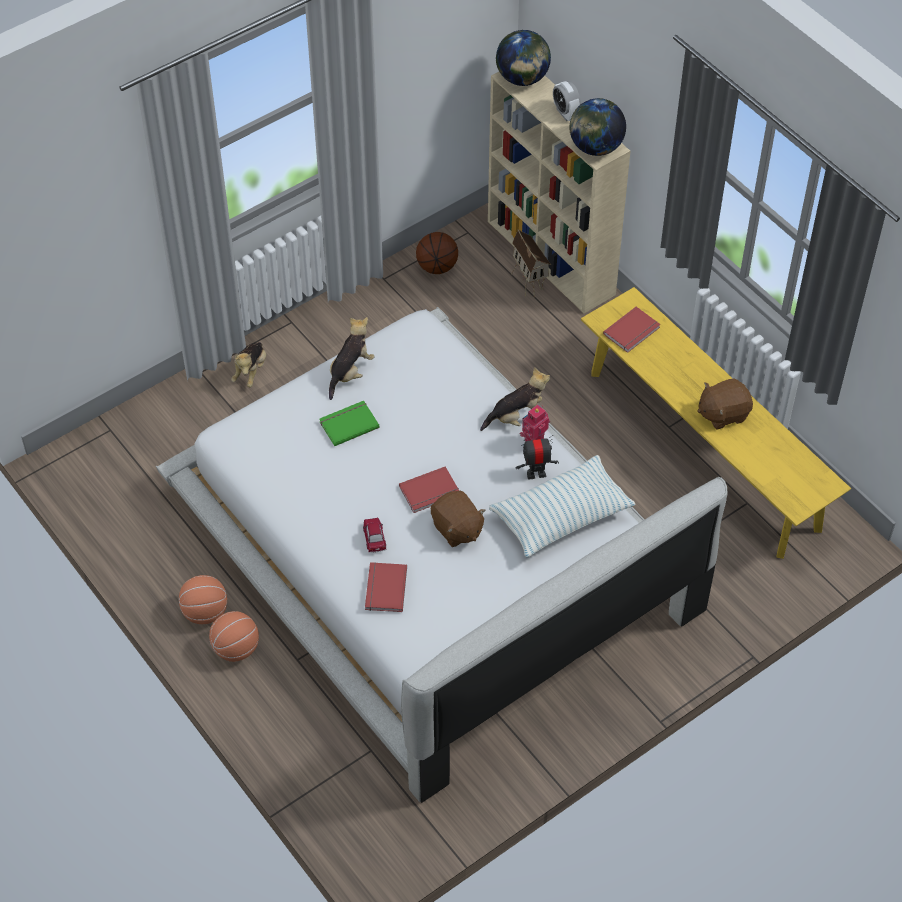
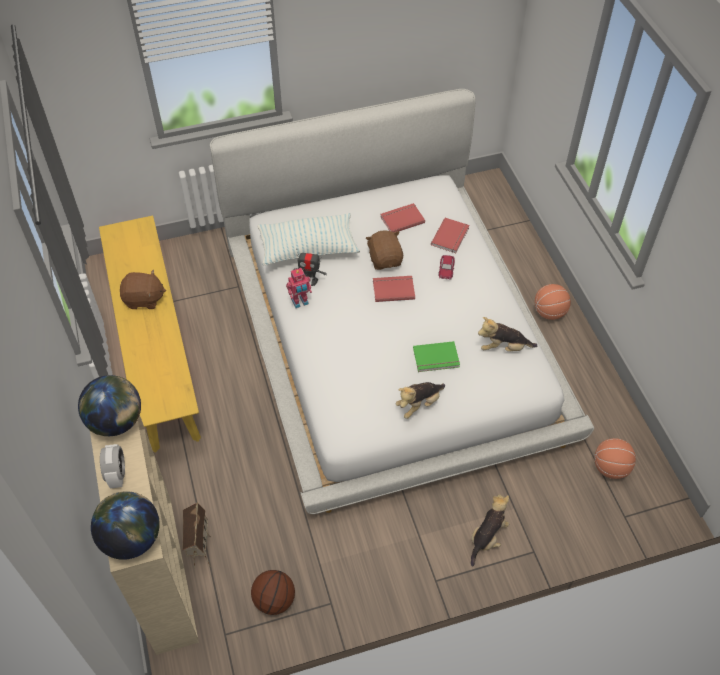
camera: 160 degrees left, 0 degrees up
basketball [179,575,227,624] -> basketball moved to [595,438,636,479]
plush toy [480,367,550,431] -> plush toy moved to [478,317,537,352]
red book [603,307,660,353] -> red book moved to [380,203,425,232]

